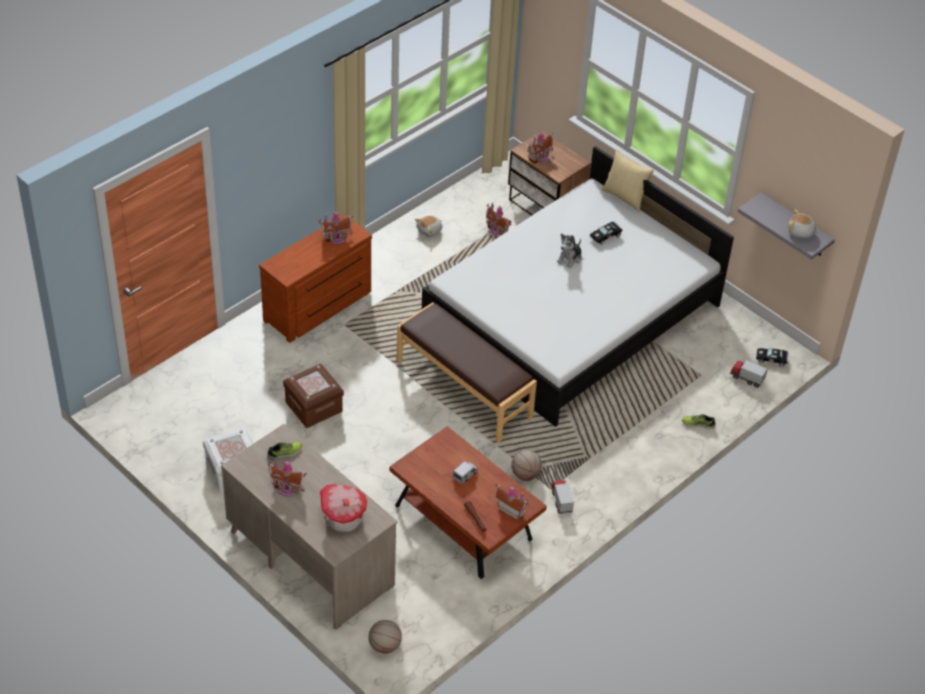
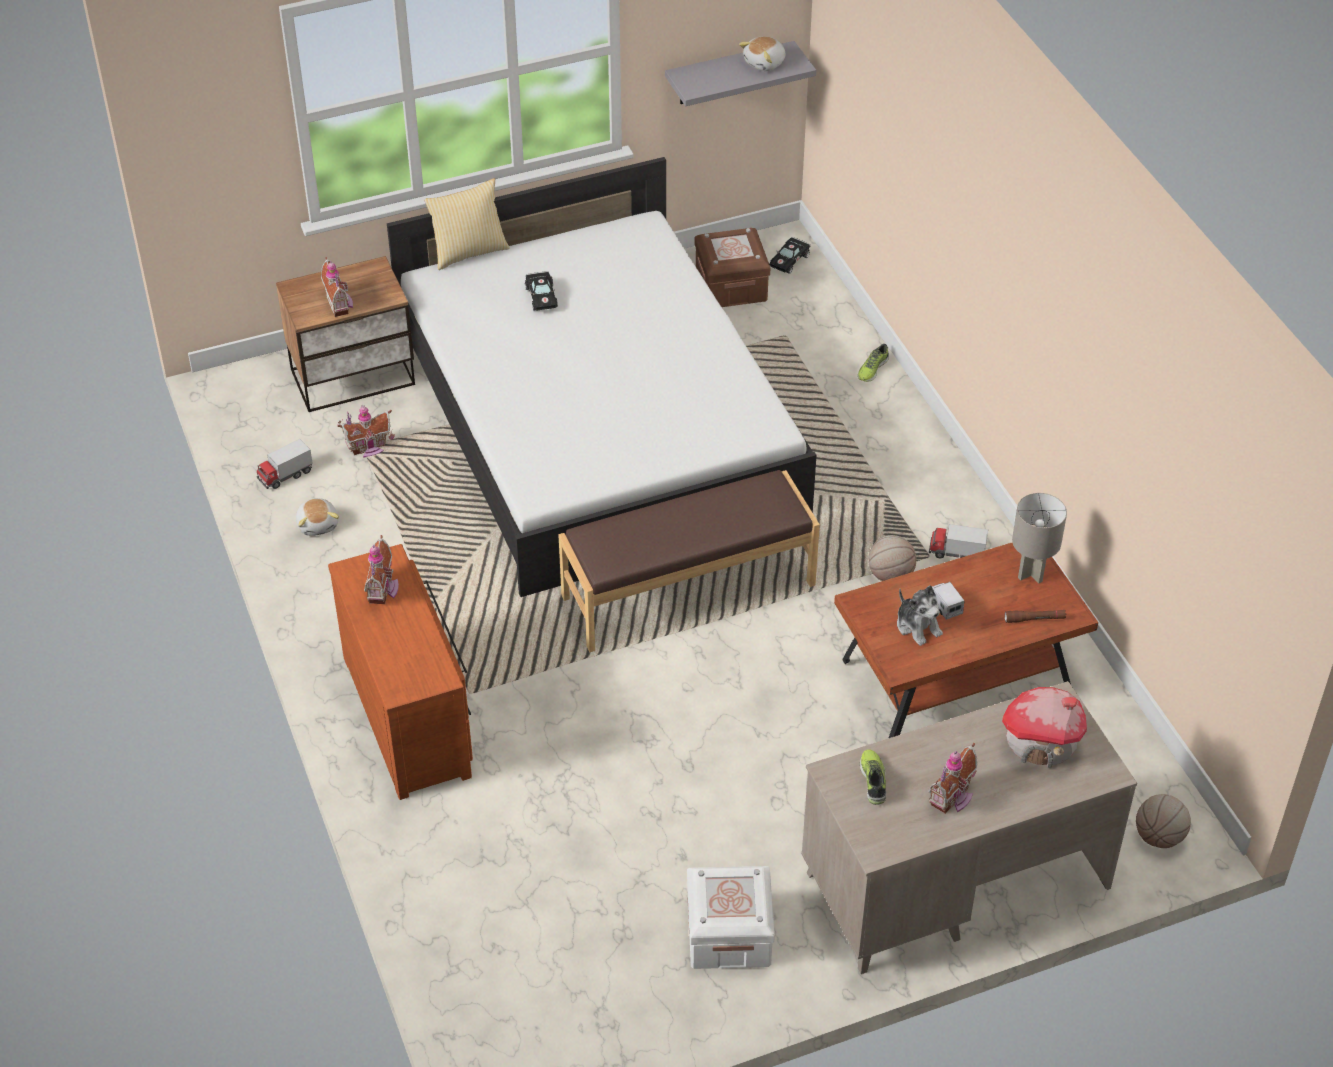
camera: 65 degrees left, 0 degrees up
brown storage box [283,364,344,428] -> brown storage box moved to [694,228,770,307]
toy house [495,484,529,520] -> grey table lamp [1012,493,1067,584]
plush toy [557,233,582,268] -> plush toy moved to [897,585,943,646]
toy truck [730,360,768,388] -> toy truck moved to [257,439,313,489]

